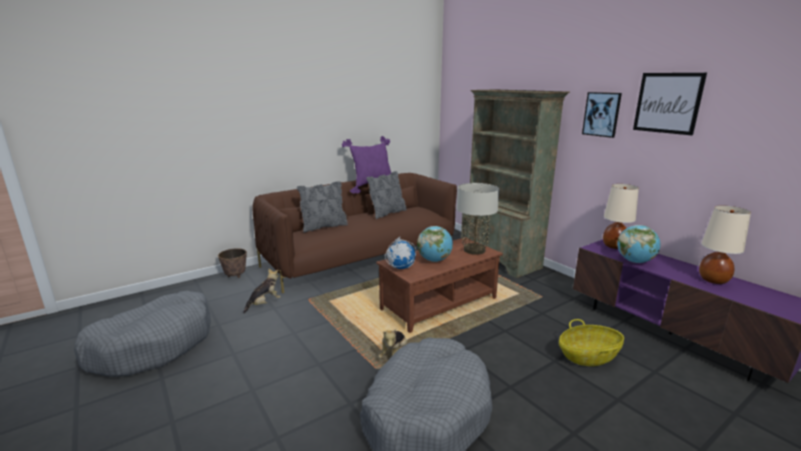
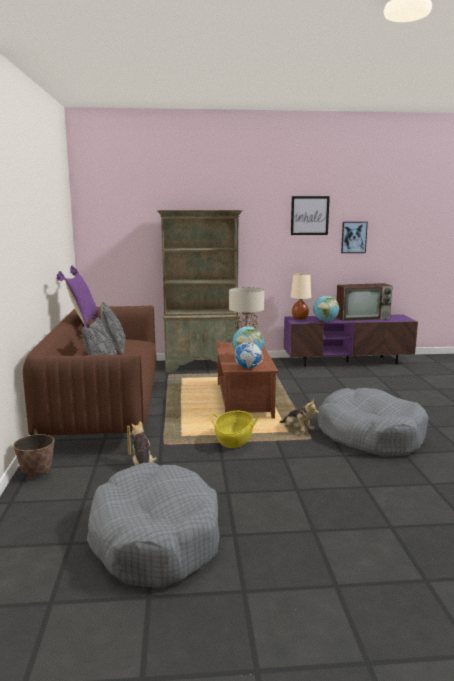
camera: 60 degrees left, 5 degrees down
basket [559,319,624,366] -> basket moved to [210,411,259,448]
picture [582,92,622,138] -> picture moved to [341,222,368,253]
beige table lamp [699,205,751,284] -> television [336,283,393,321]

